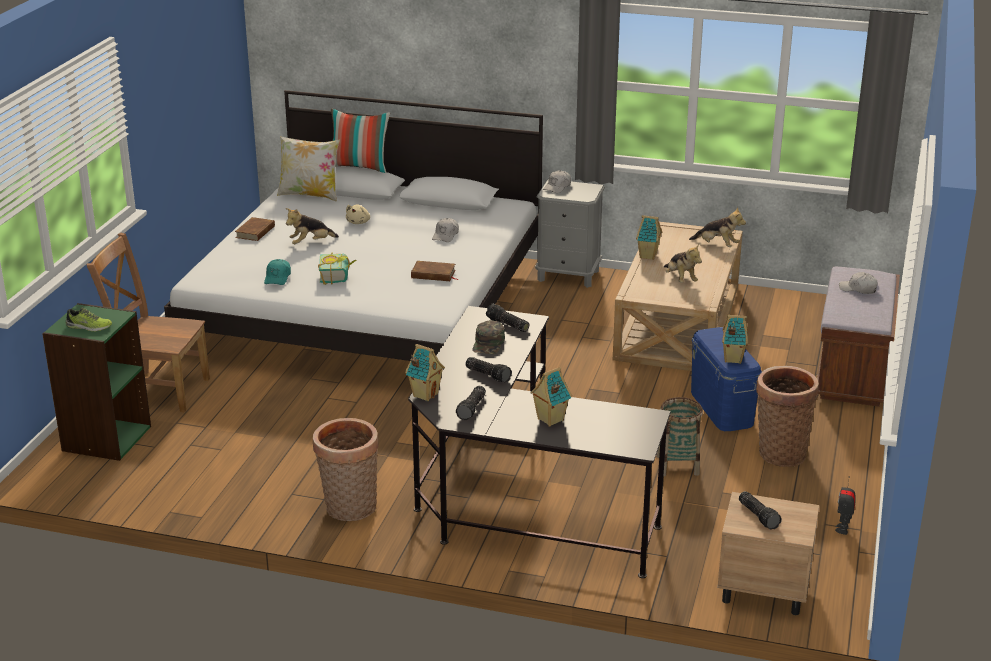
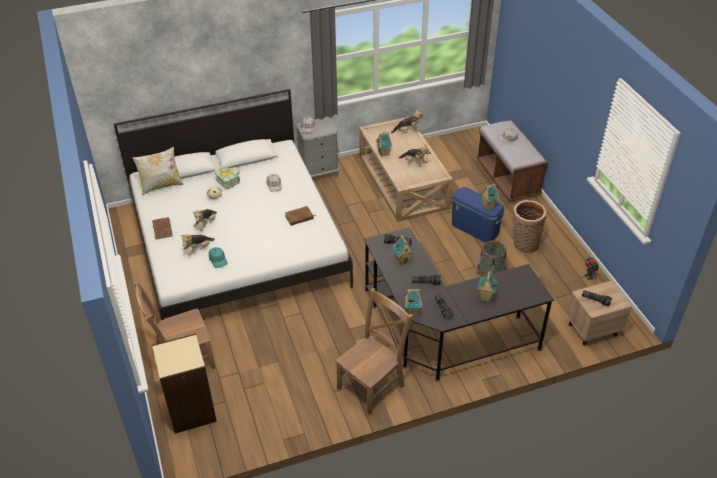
camera: 35 degrees left, 15 degrees up
green bookcase [42,303,151,461] -> beige bookcase [152,334,217,434]
shoe [66,308,112,331] -> none
basket [313,418,379,521] -> brown chair [335,288,413,415]
book [318,253,356,285] -> book moved to [214,167,240,189]
pillow [331,109,390,173] -> none
green cap [472,320,505,354] -> toy house [393,235,414,265]
none -> plush toy [180,234,215,255]

